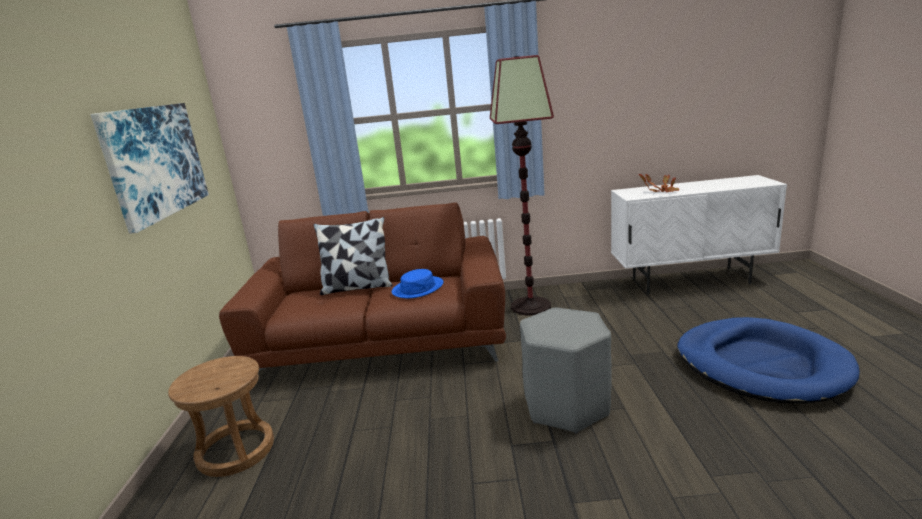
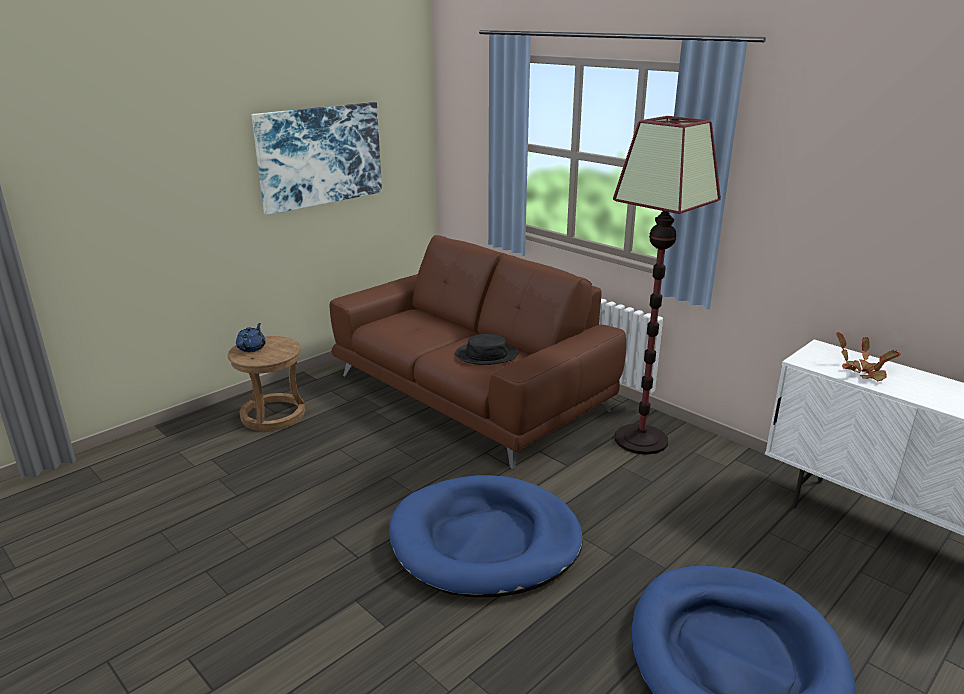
camera: 45 degrees right, 5 degrees up
pillow [314,217,393,295] -> none
blue hat [392,269,444,298] -> black hat [455,334,518,365]
grey stool [520,307,612,433] -> blue dog bed [389,475,583,598]
none -> blue teapot [236,323,266,352]

